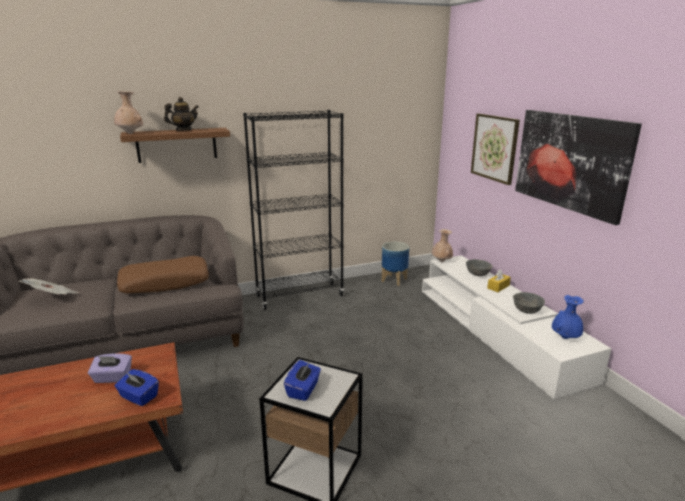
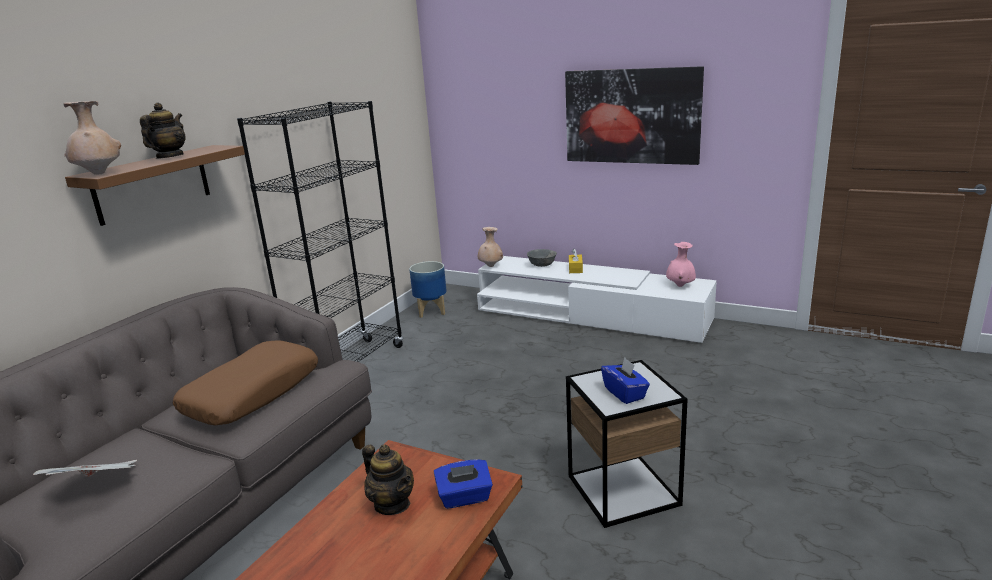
camera: 40 degrees left, 0 degrees up
purple tissue box [88,353,132,383] -> teapot [362,445,414,515]
picture [471,114,520,185] -> none
grey bowl [513,292,545,314] -> none
blue vase [552,295,584,339] -> pink vase [666,242,696,287]

